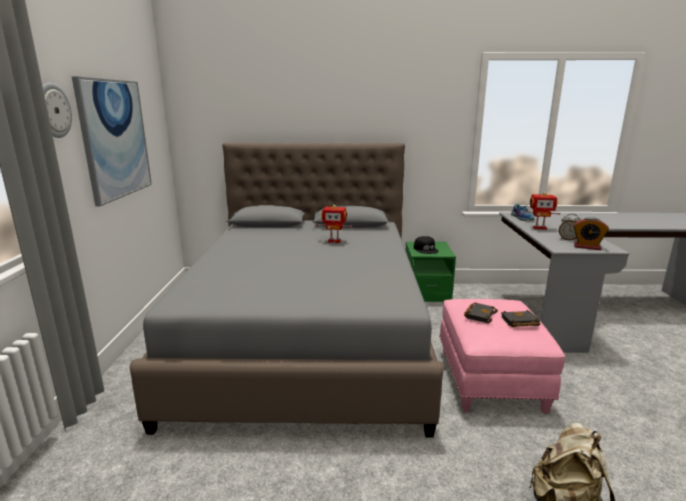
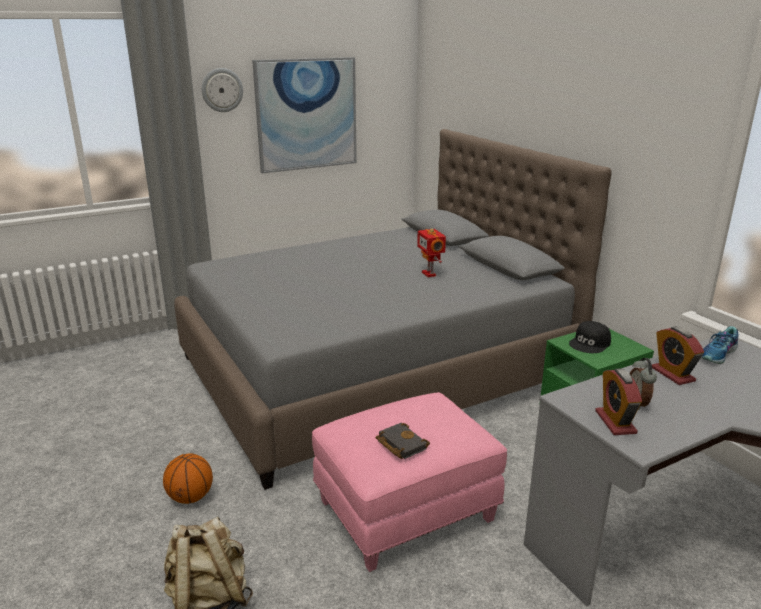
camera: 60 degrees right, 5 degrees up
black book [464,302,498,323] -> none
toy robot [523,192,560,230] -> alarm clock [652,326,704,385]
none -> basketball [163,453,213,504]

